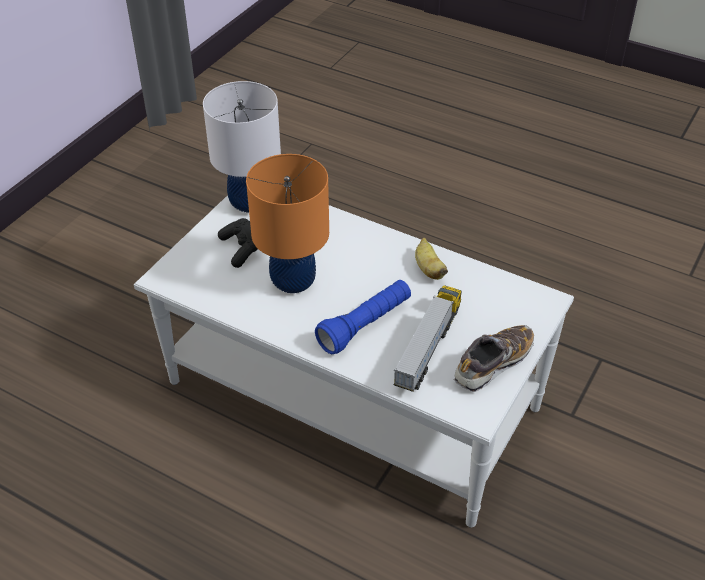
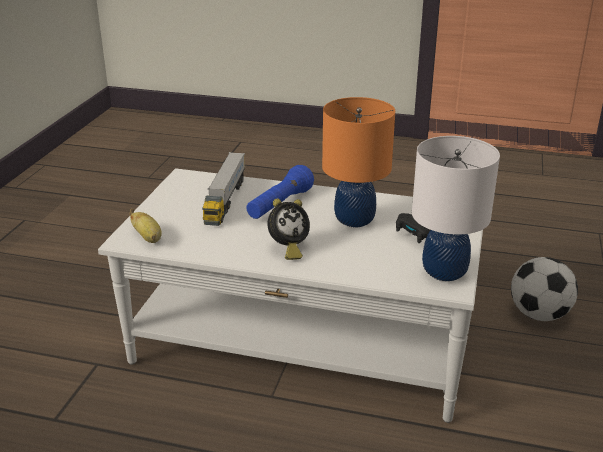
camera: 165 degrees right, 15 degrees down
banana [415,238,448,280] -> banana moved to [129,209,162,243]
shoe [454,325,534,392] -> none
none -> alarm clock [267,199,310,260]
none -> football [511,257,578,321]

